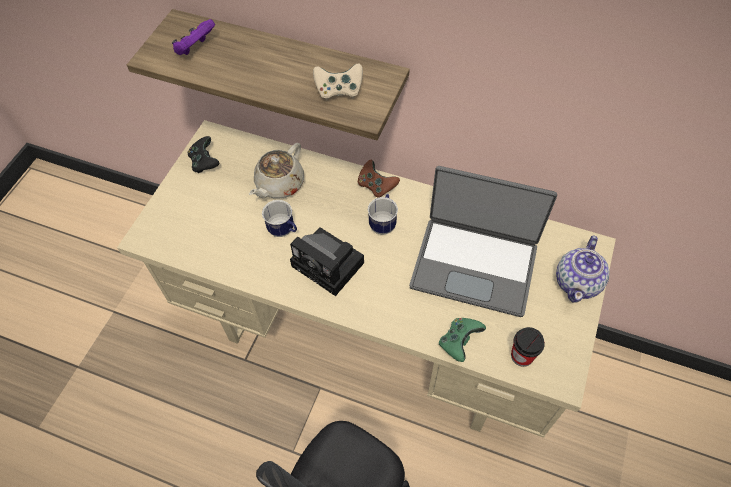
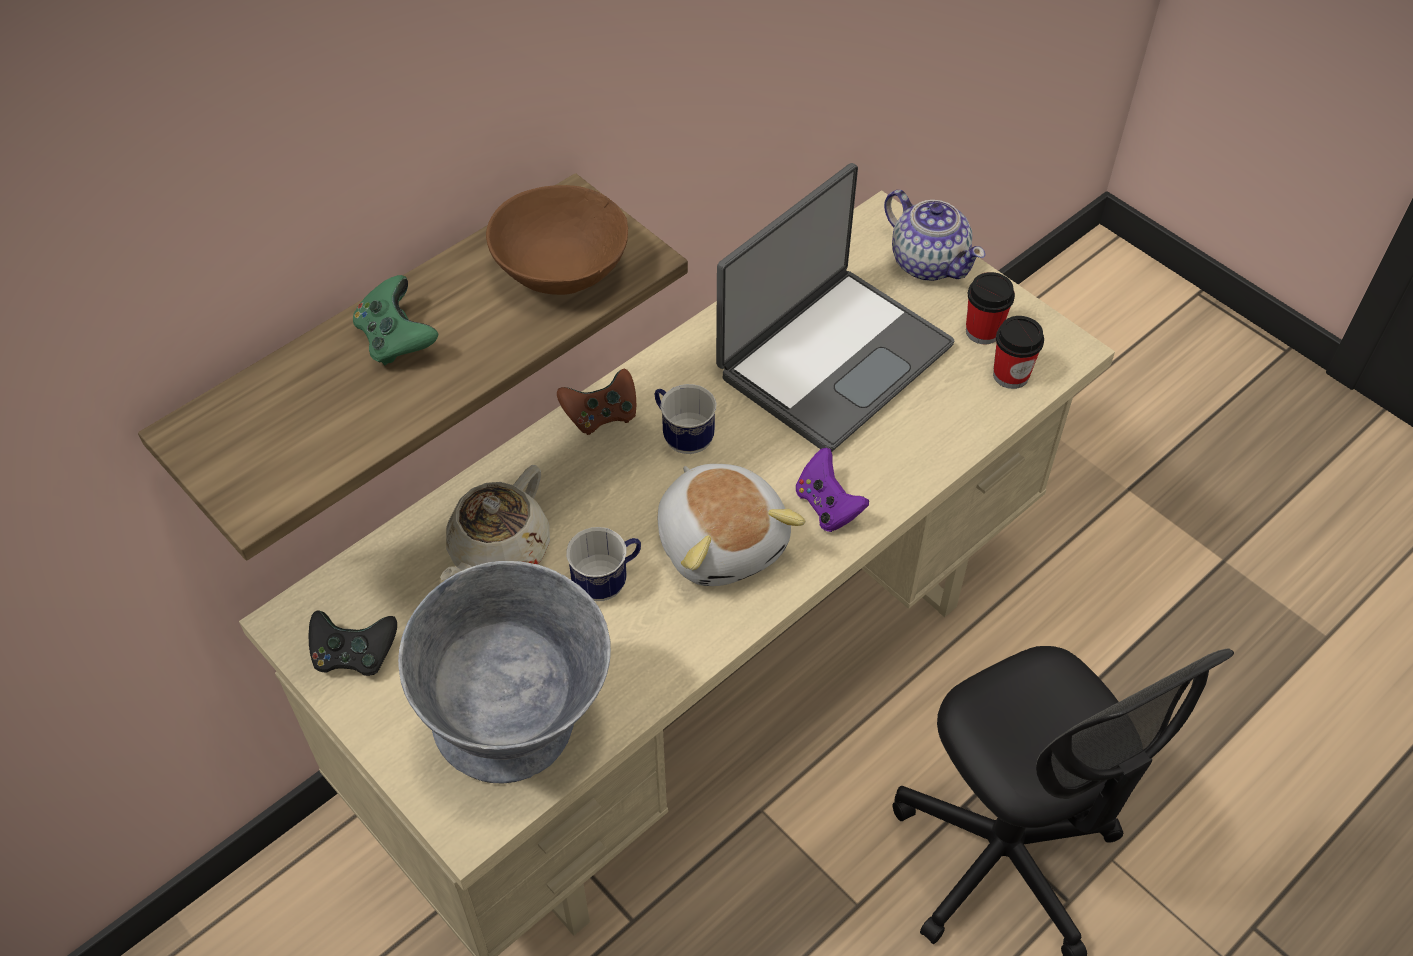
camera: 65 degrees left, 5 degrees down
purple game controller [172,19,215,55] -> purple game controller moved to [796,448,869,532]
beige teapot [249,143,304,199] -> beige teapot turned 60 degrees clockwise [440,465,550,580]
camera [290,227,364,296] -> plush toy [658,464,805,586]
beige game controller [313,63,363,100] -> brown bowl [486,185,628,295]
green game controller [439,318,486,362] -> green game controller moved to [353,275,438,365]
none -> grey bowl [398,561,611,784]
none -> cup [966,272,1015,345]

